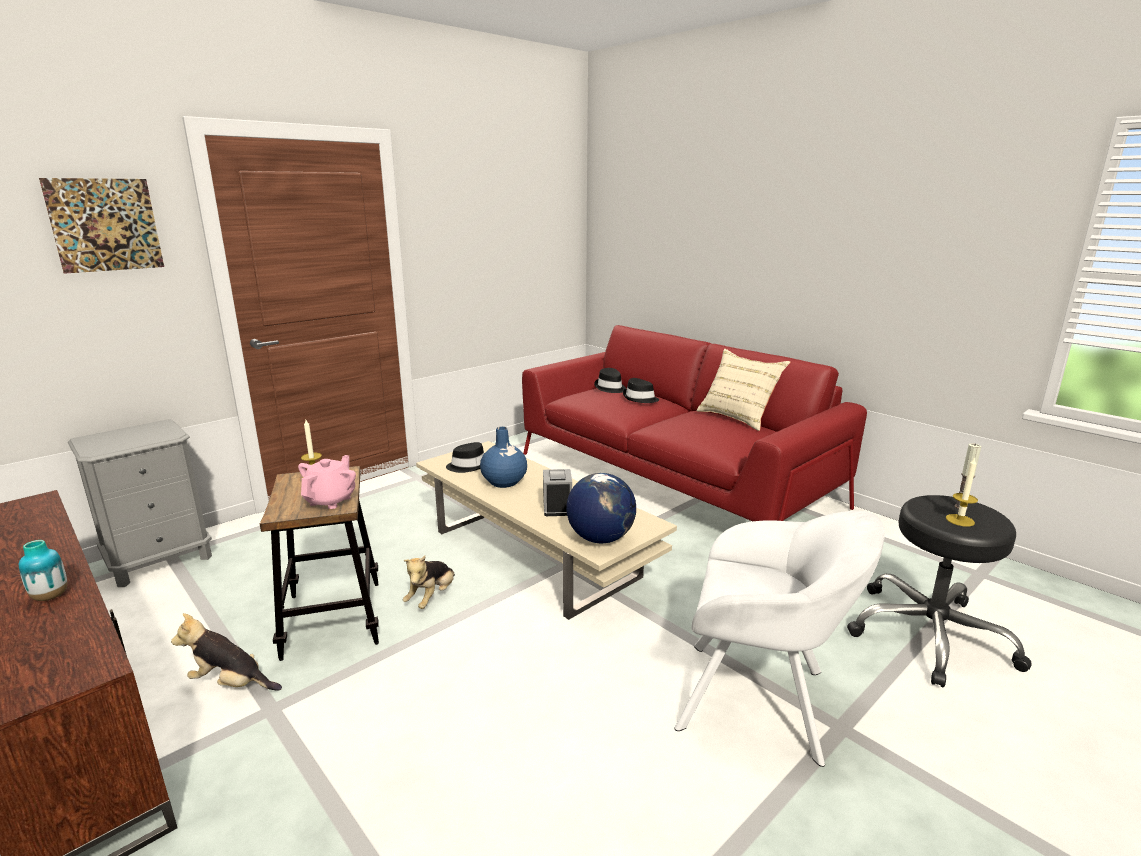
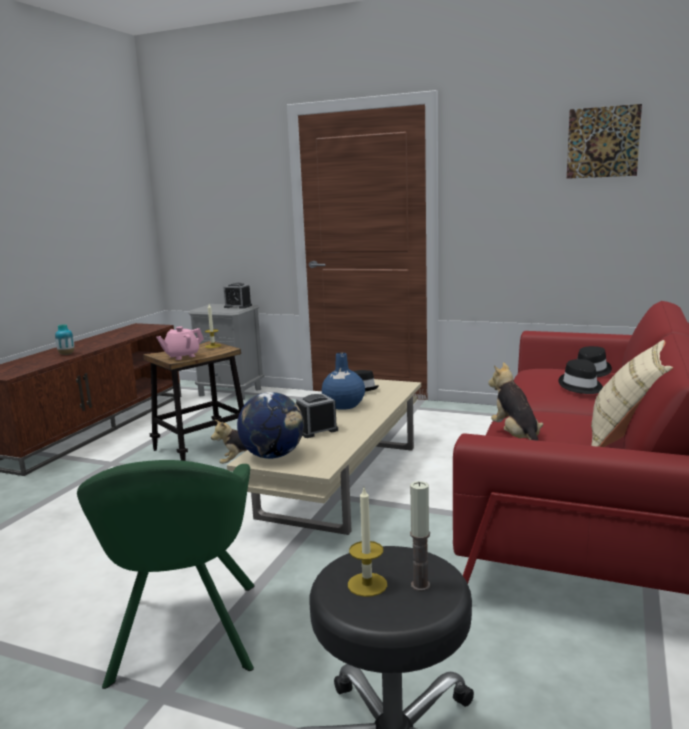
camera: 65 degrees right, 5 degrees down
picture [39,178,164,274] -> picture moved to [567,104,642,179]
plush toy [171,613,282,691] -> plush toy moved to [488,362,543,441]
pink teapot [298,455,356,509] -> pink teapot turned 150 degrees clockwise [156,326,204,360]
white armchair [675,511,885,767] -> green armchair [77,460,254,689]
none -> alarm clock [223,283,252,309]

